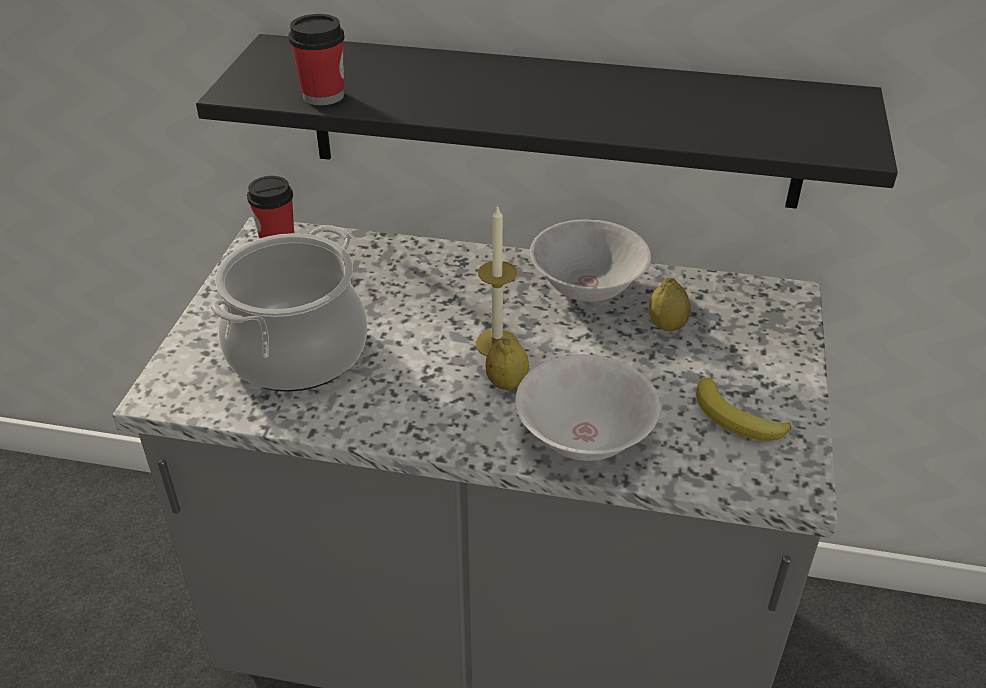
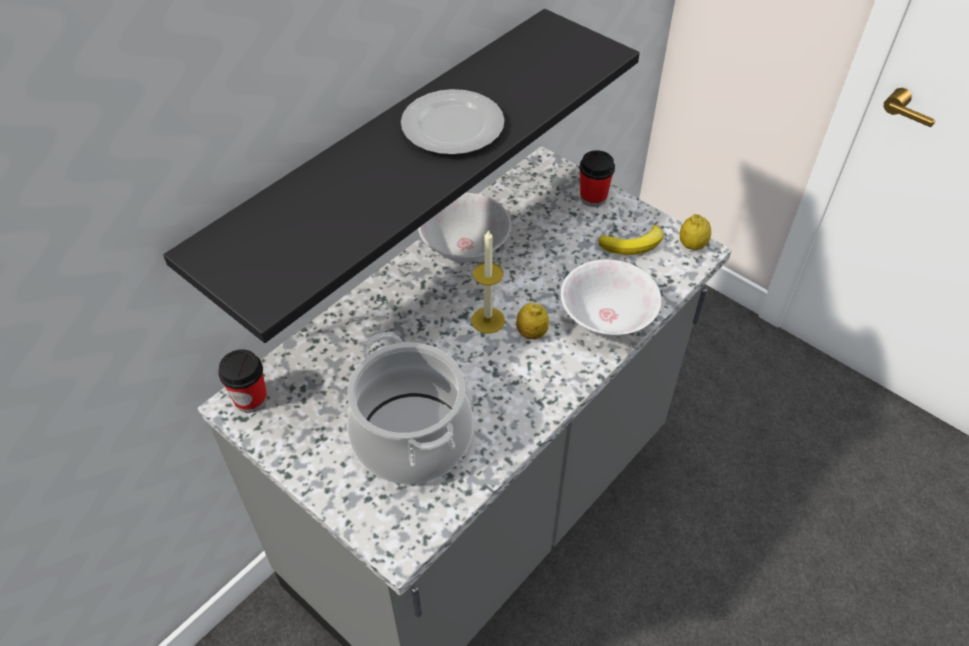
camera: 60 degrees left, 10 degrees up
cup [288,14,345,106] -> cup moved to [579,150,615,207]
lemon [649,278,691,331] -> lemon moved to [680,214,711,250]
none -> plate [401,89,505,155]

